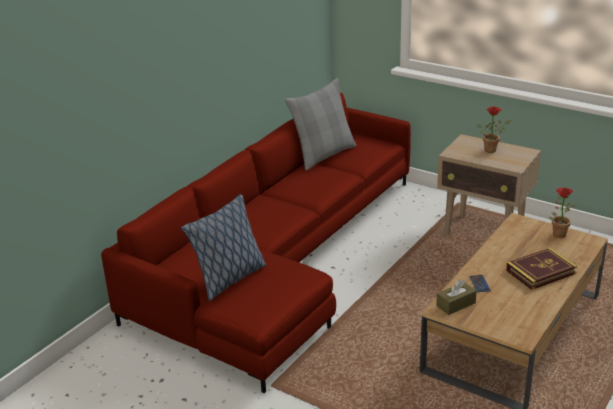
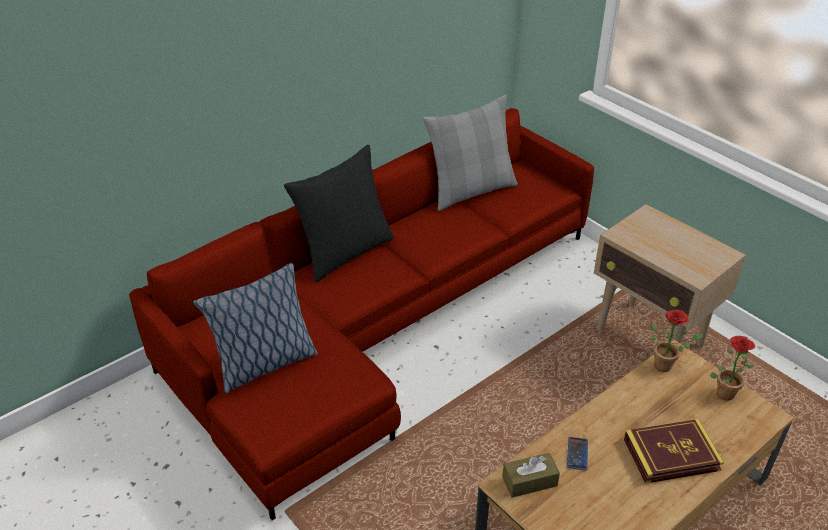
camera: 15 degrees right, 10 degrees up
potted plant [477,107,512,153] -> potted plant moved to [651,309,703,372]
none -> black pillow [284,145,394,282]

